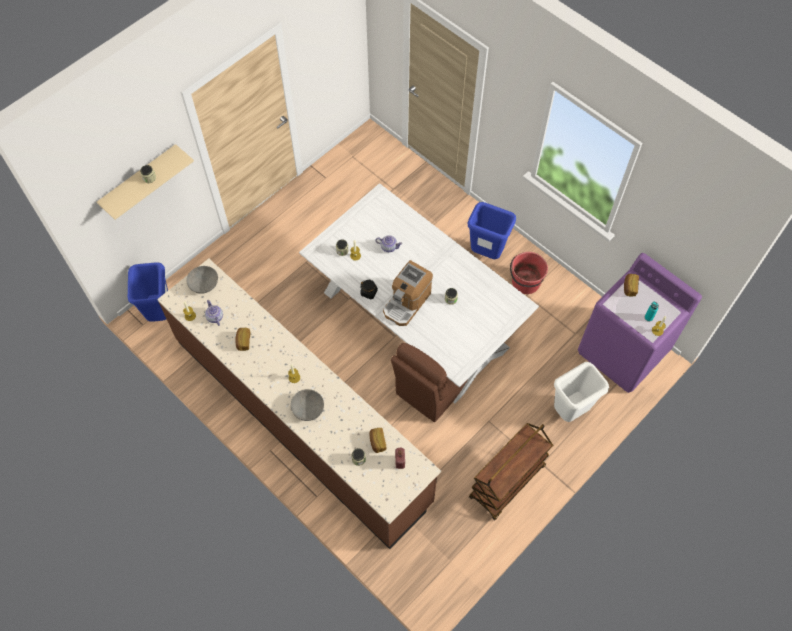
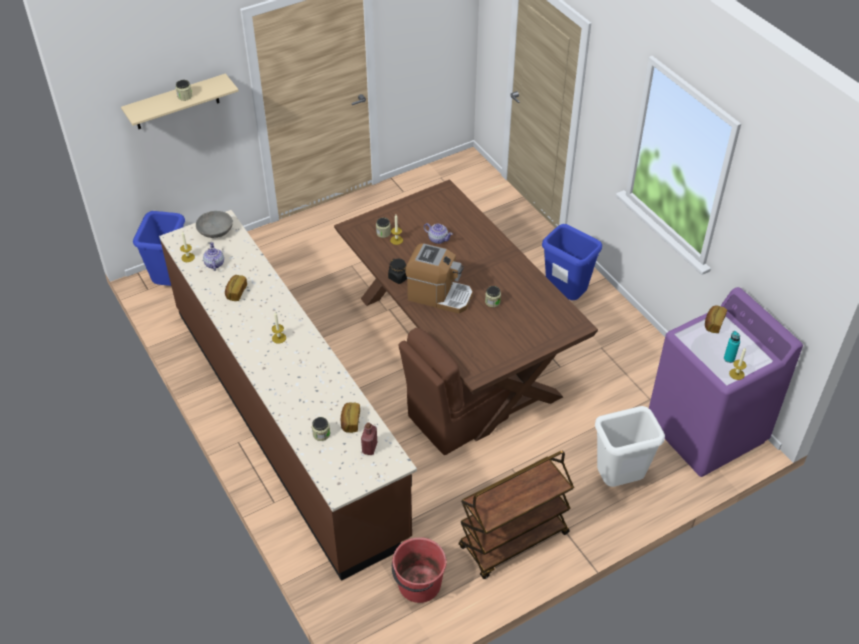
camera: 15 degrees right, 15 degrees down
grey bowl [291,389,324,421] -> none
white dining table [299,183,539,404] -> brown dining table [334,179,598,441]
coffee machine [383,260,433,326] -> coffee machine turned 120 degrees counterclockwise [405,243,473,314]
red bucket [510,252,548,294] -> red bucket moved to [392,537,447,603]

